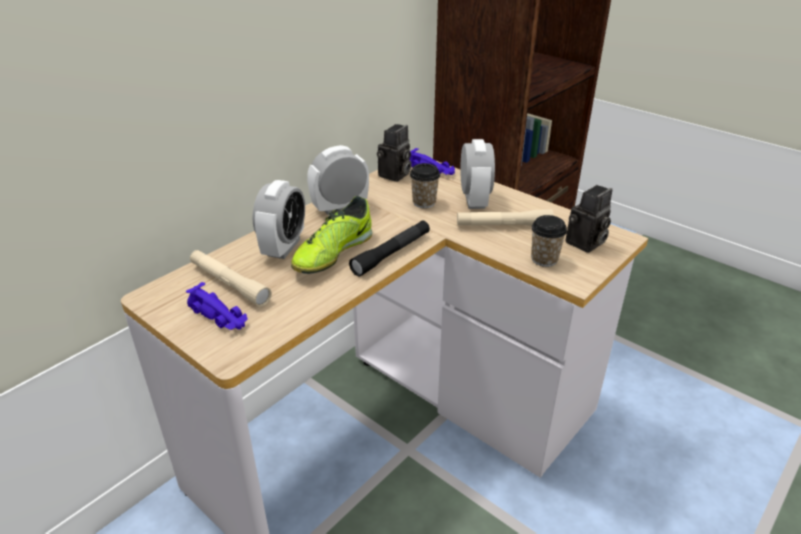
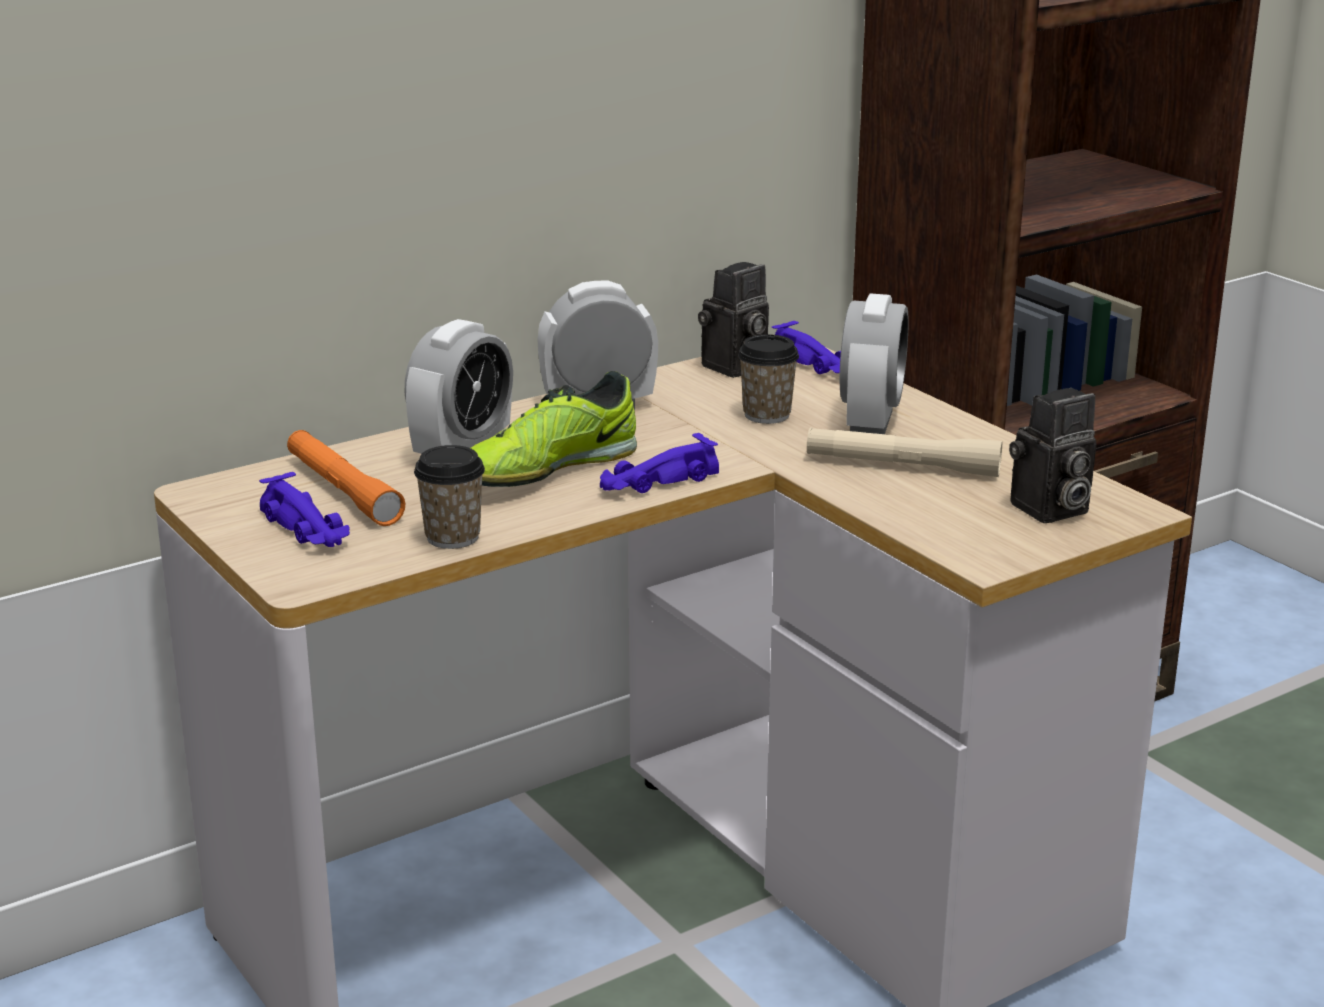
camera: 15 degrees right, 10 degrees down
beige flashlight [190,250,272,307] -> orange flashlight [287,430,405,526]
black flashlight [349,221,430,276] -> purple toy car [600,433,719,493]
cup [531,215,567,267] -> cup moved to [414,445,485,549]

